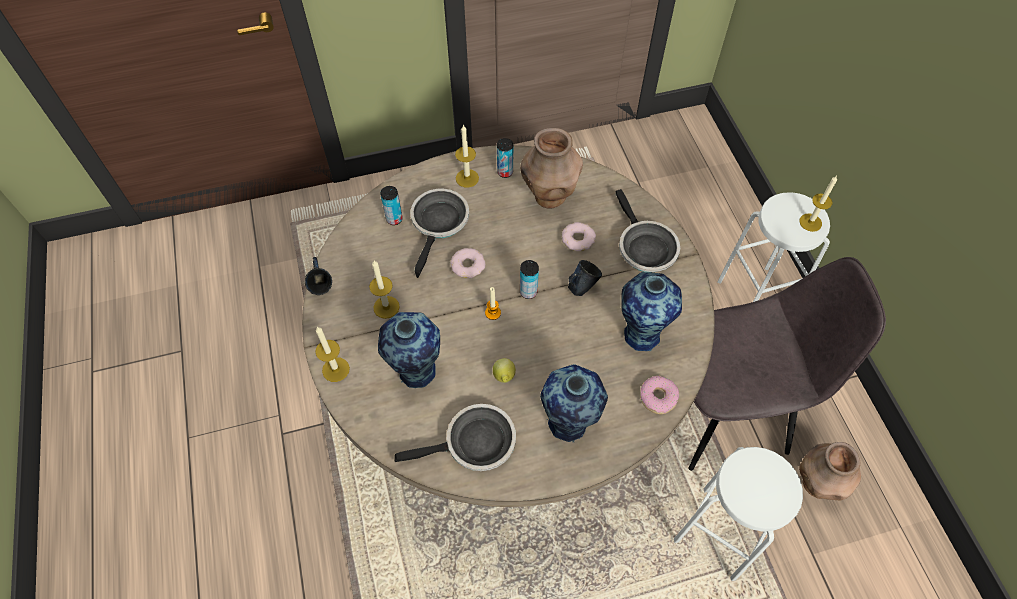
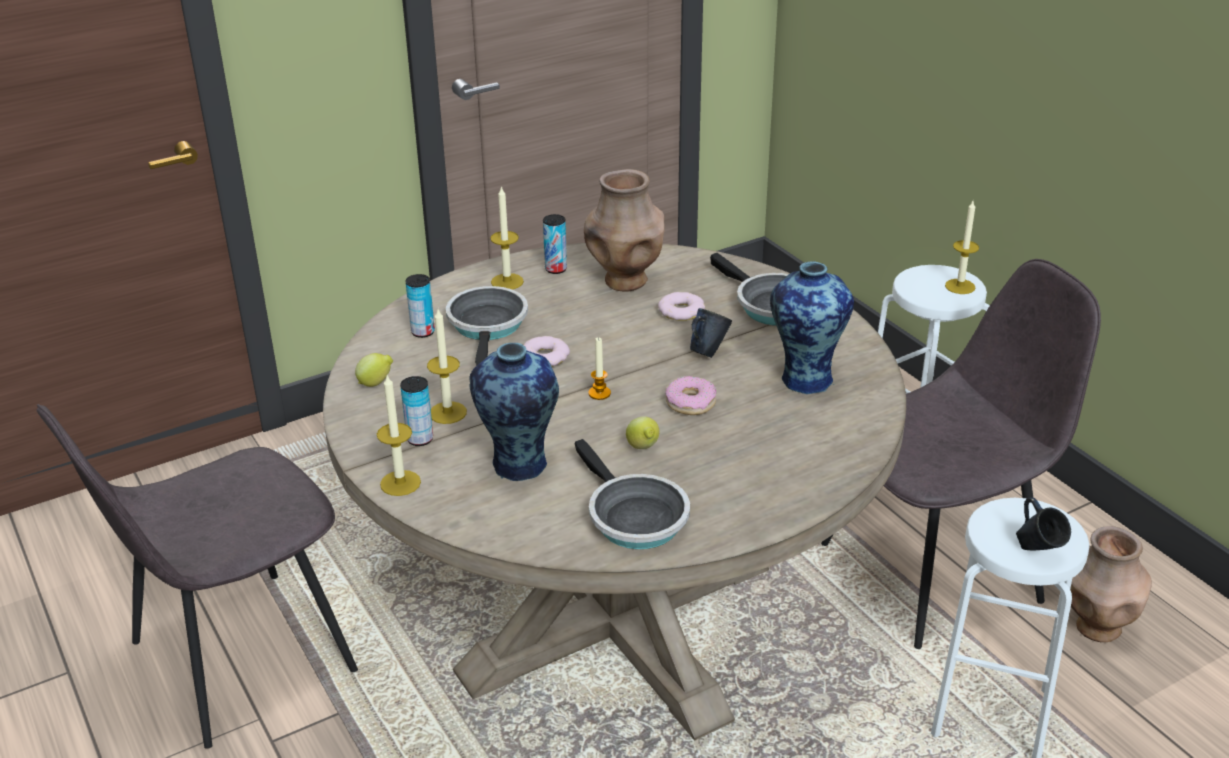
camera: 15 degrees left, 25 degrees down
blue mug [305,257,332,295] -> blue mug moved to [1016,497,1071,550]
frying pan [395,404,516,471] -> frying pan turned 90 degrees clockwise [574,439,690,549]
can [520,260,539,299] -> can moved to [400,376,433,446]
vase [540,364,608,442] -> none
donut [640,376,679,414] -> donut moved to [665,376,716,415]
none -> grey chair [37,404,358,749]
none -> lemon [355,353,393,387]

